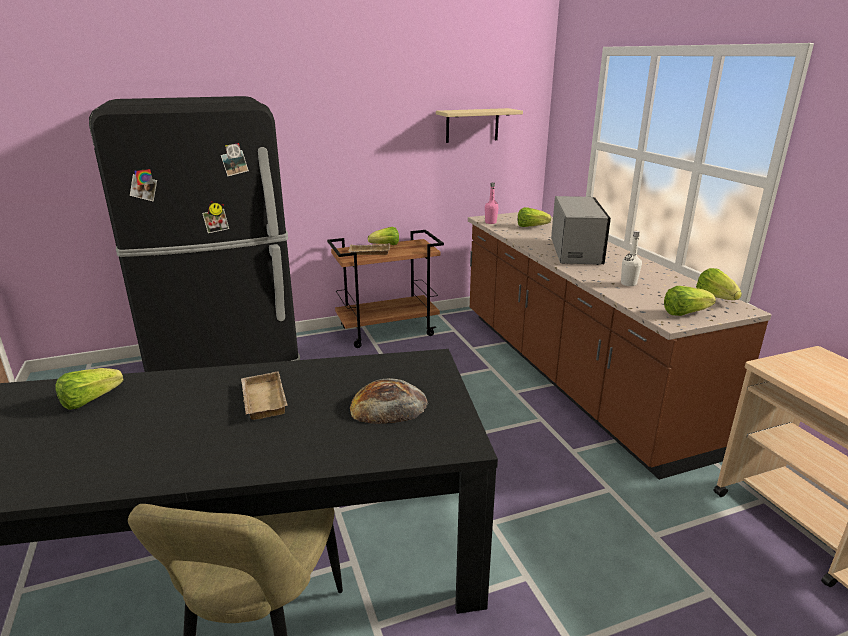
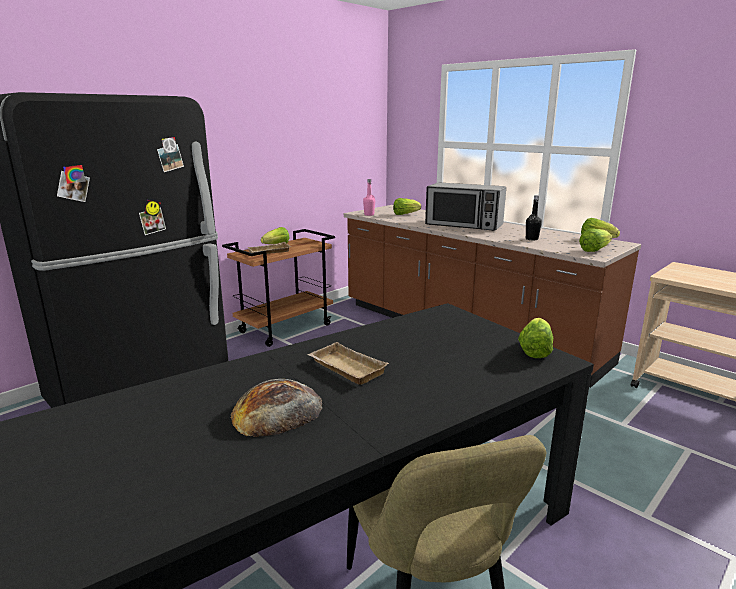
camera: 25 degrees left, 5 degrees down
lettuce [55,368,124,410] -> lettuce moved to [518,318,553,358]
bread [350,378,428,424] -> bread moved to [231,379,323,437]
beige shelf [436,108,523,143] -> none
microwave [551,196,611,265] -> microwave turned 135 degrees clockwise [425,182,506,231]
white bottle [621,231,642,286] -> black bottle [526,195,542,241]

